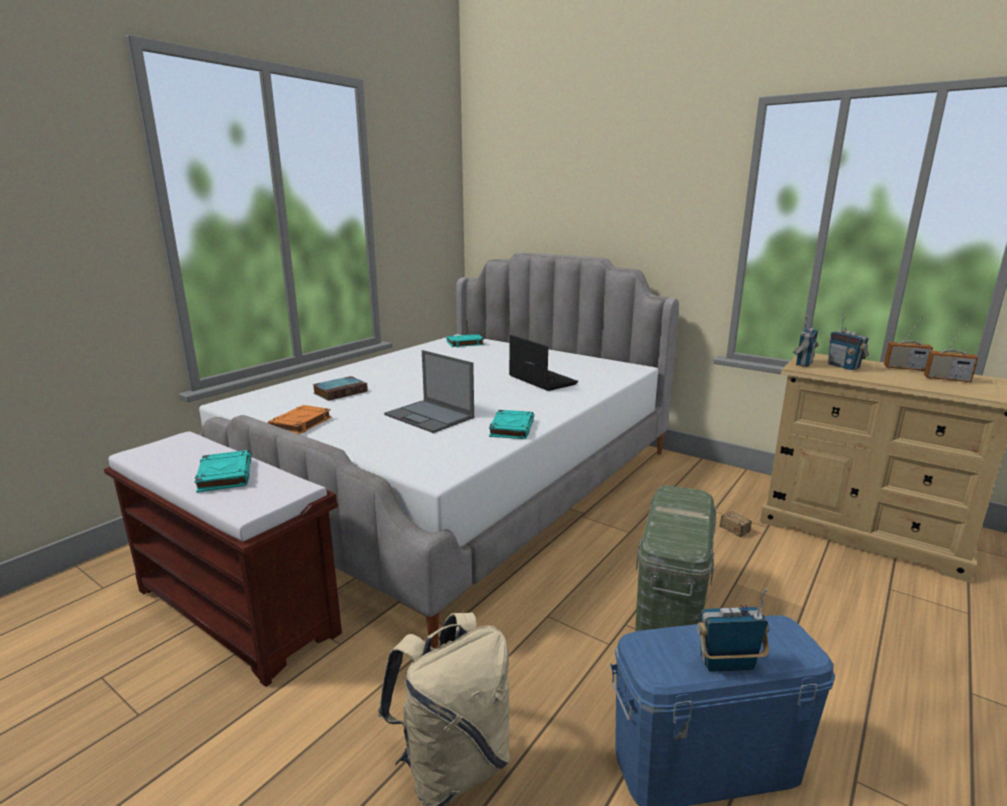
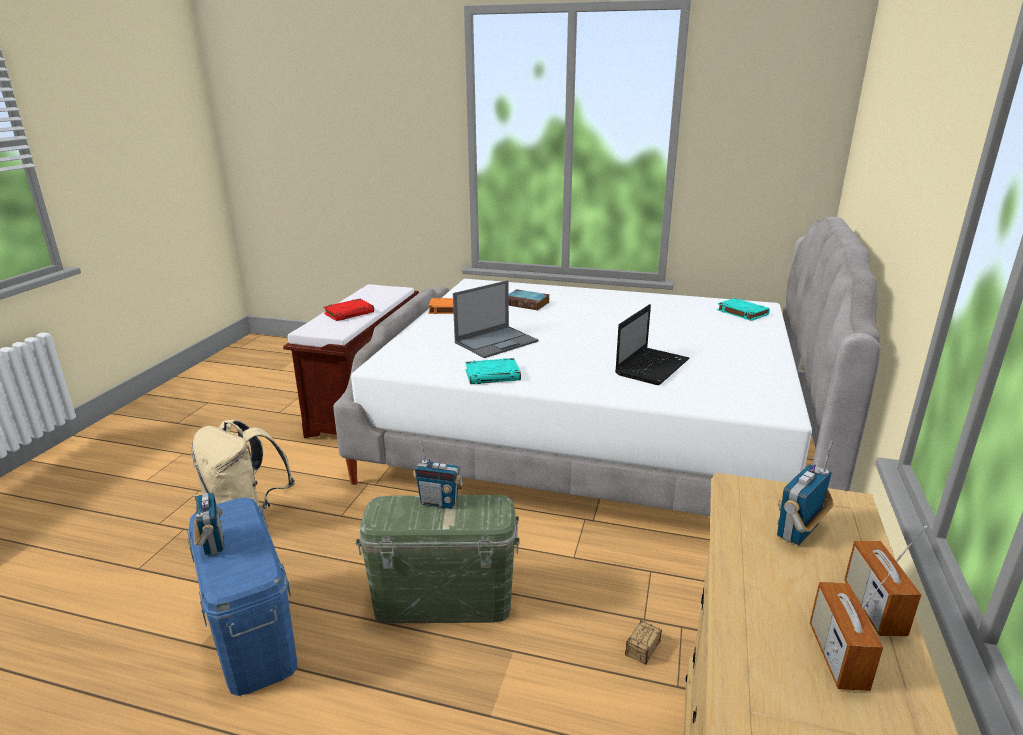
camera: 70 degrees right, 5 degrees up
turquoise book [195,450,251,493] -> red book [323,299,374,321]
laptop [384,350,474,433] -> laptop turned 150 degrees counterclockwise [453,280,538,358]
radio [793,315,819,367] -> radio moved to [413,442,463,509]

